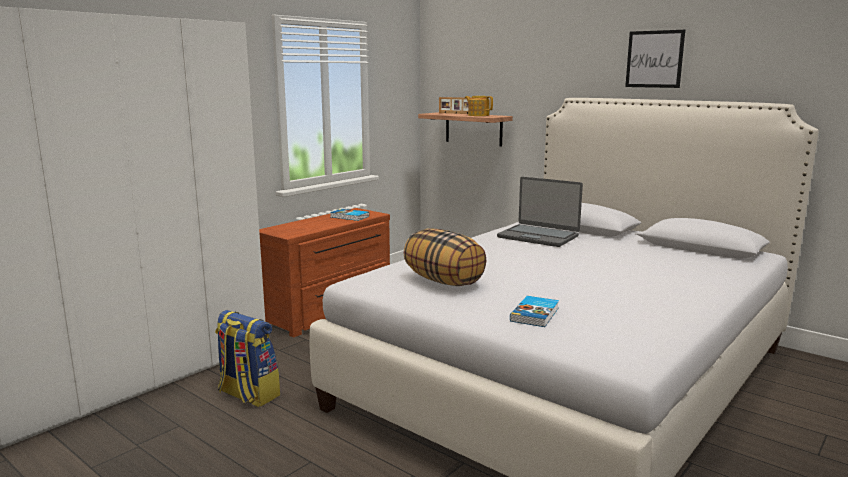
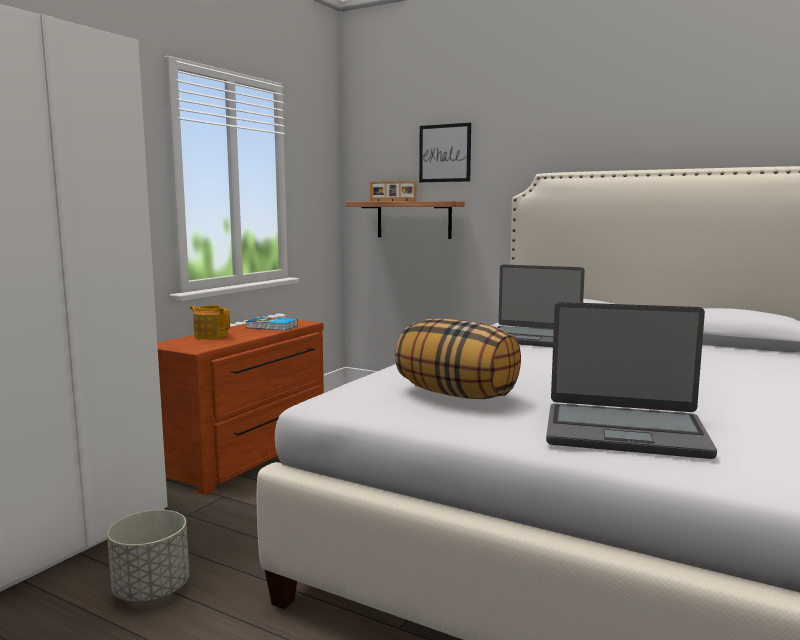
camera: 10 degrees left, 5 degrees down
backpack [215,310,280,407] -> grey planter [107,510,189,602]
teapot [465,96,493,116] -> teapot moved to [190,305,230,339]
book [510,296,559,327] -> laptop [546,302,717,459]
picture [625,30,685,88] -> picture moved to [419,123,471,182]

